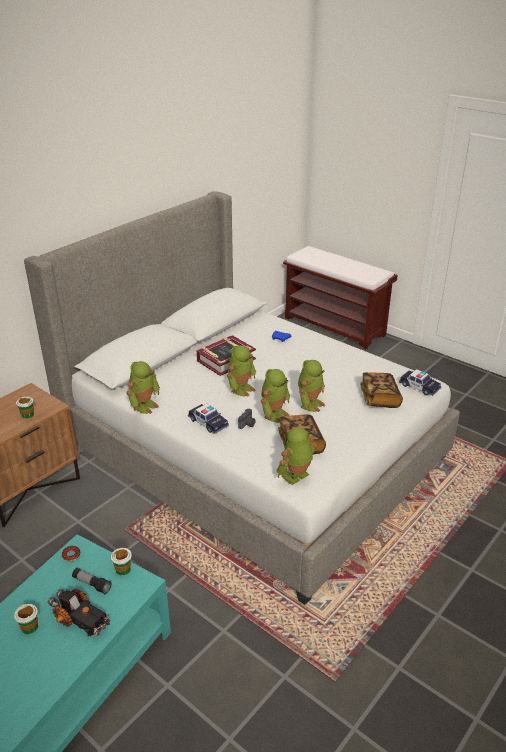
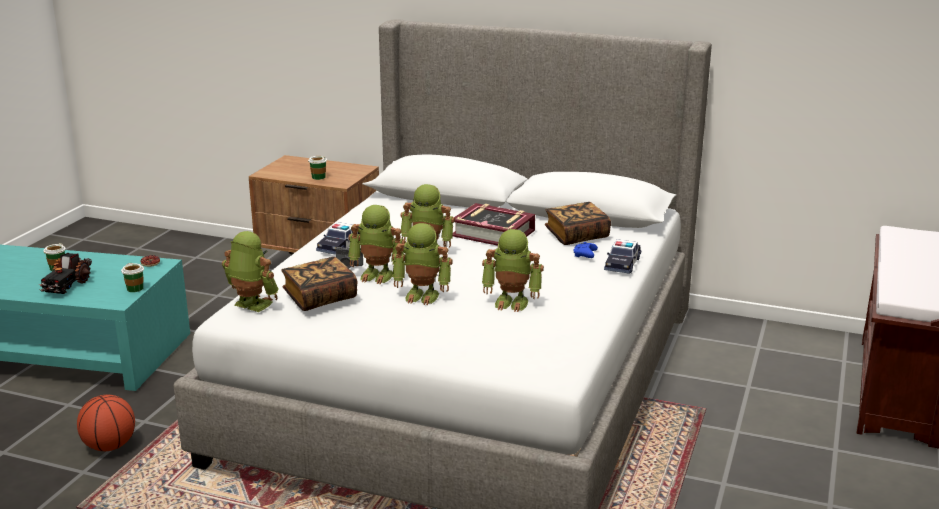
camera: 70 degrees right, 10 degrees down
flashlight [72,568,112,594] -> none
toy robot [126,361,160,414] -> toy robot moved to [482,229,544,312]
book [360,372,403,408] -> book moved to [545,202,611,245]
toy car [399,369,441,396] -> toy car moved to [604,239,641,274]
none -> basketball [77,395,135,451]

